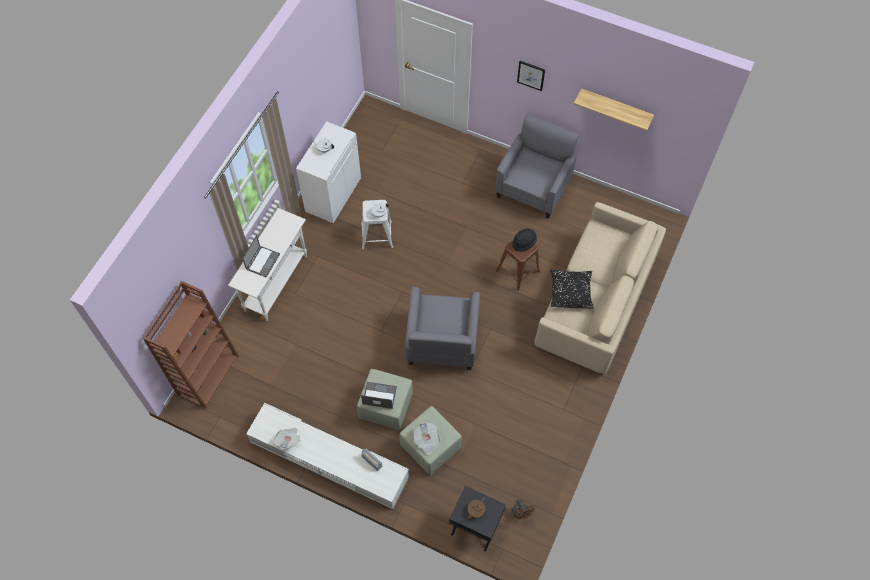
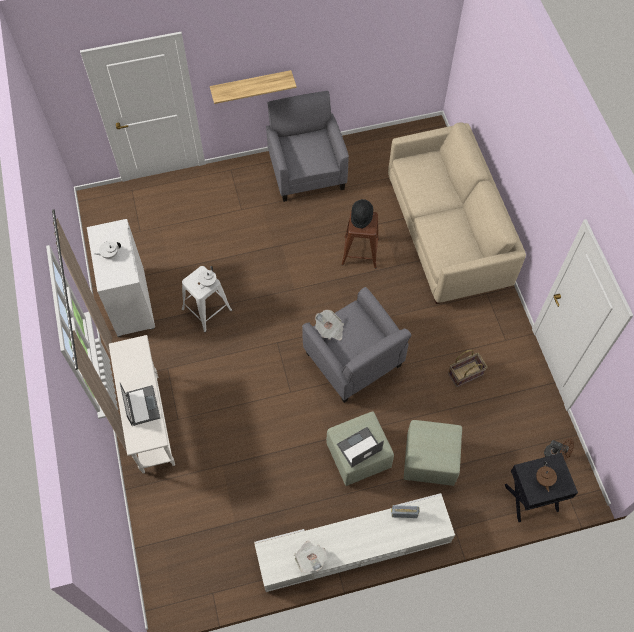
camera: 40 degrees left, 0 degrees up
brown bookcase [143,281,239,409] -> none
newspaper [414,422,441,455] -> newspaper moved to [315,310,344,340]
picture [517,61,545,91] -> none
black pillow [550,269,593,309] -> none
shelf [574,88,654,131] -> shelf moved to [210,70,297,104]
none -> basket [448,350,487,387]

